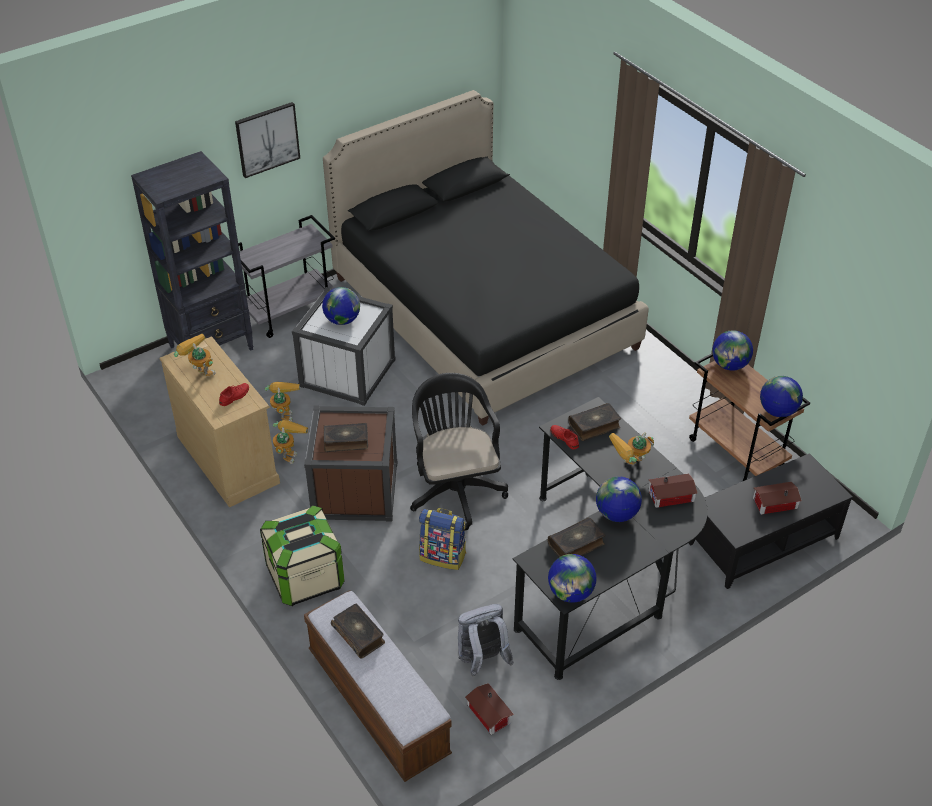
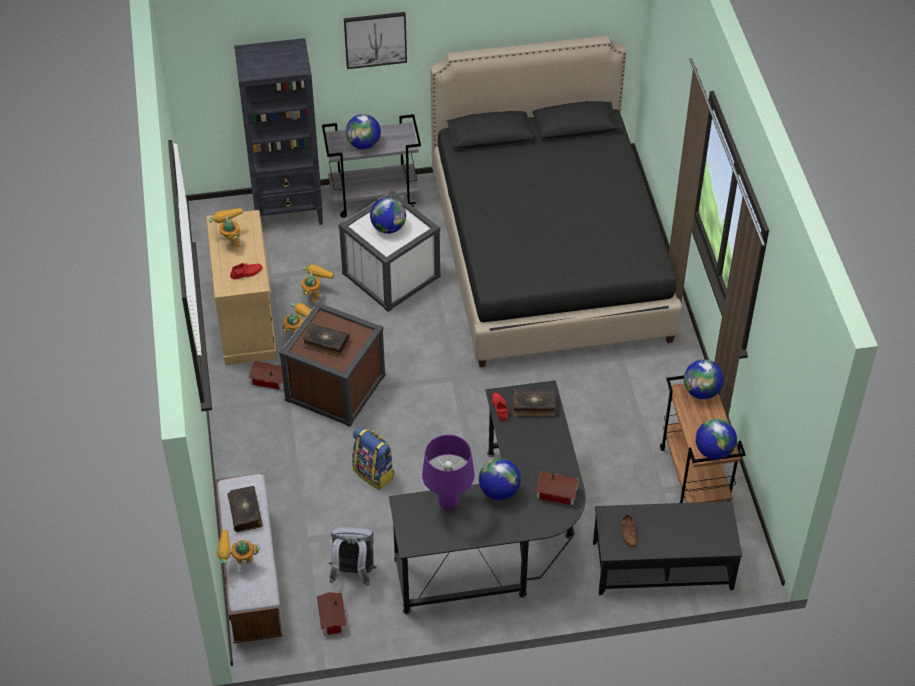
camera: 25 degrees right, 5 degrees up
storage box [260,505,345,606] -> none
black office chair [410,373,508,531] -> none
book [548,518,605,557] -> purple table lamp [422,435,475,511]
globe [548,554,596,603] -> globe moved to [346,114,381,149]
toy robot [609,432,654,465] -> toy robot moved to [217,530,260,564]
toy house [753,482,802,515] -> toy house moved to [248,361,284,390]
none -> brown shoe [621,514,637,547]

